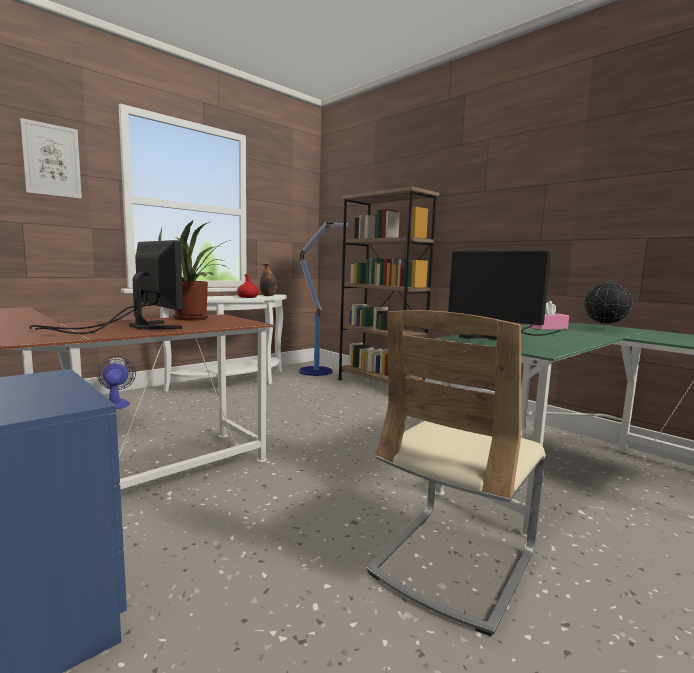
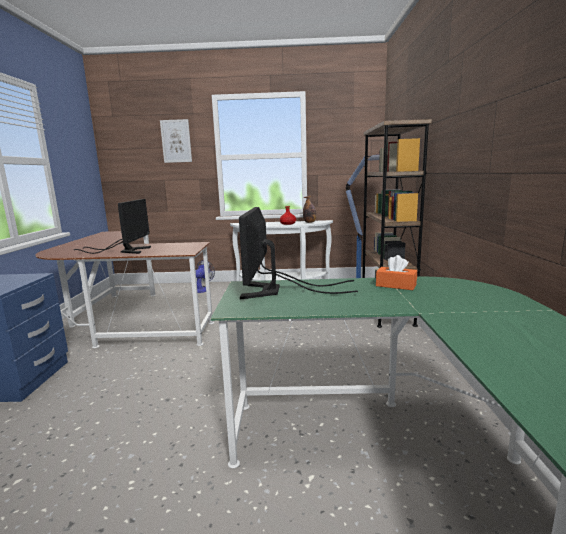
camera: 45 degrees right, 5 degrees up
potted plant [158,221,231,321] -> none
beige chair [366,310,545,636] -> none
pink tissue box [530,301,569,330] -> orange tissue box [376,255,417,290]
globe [584,277,632,329] -> none

